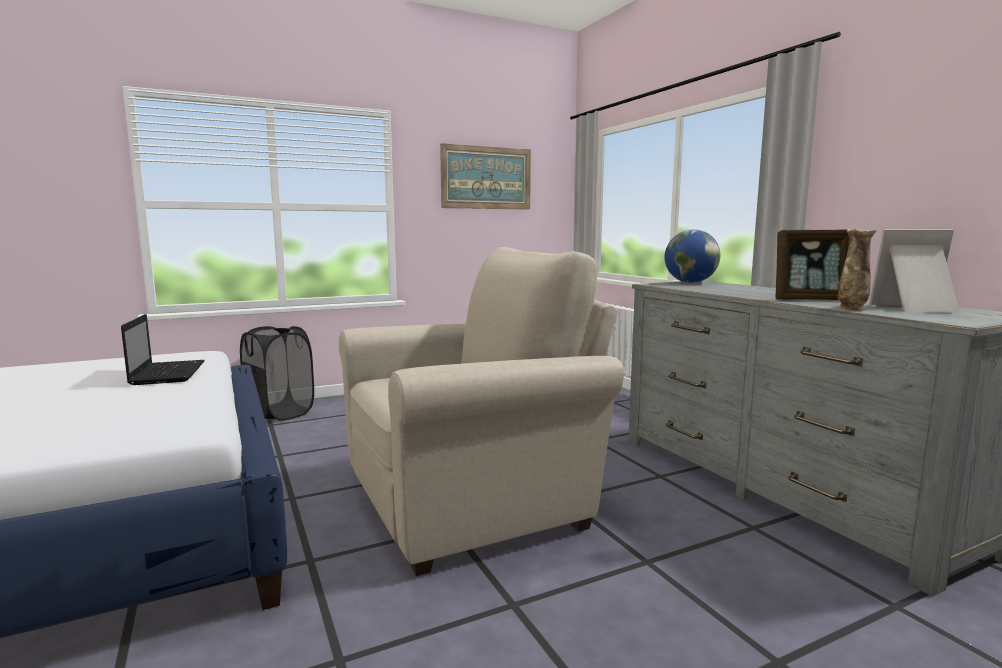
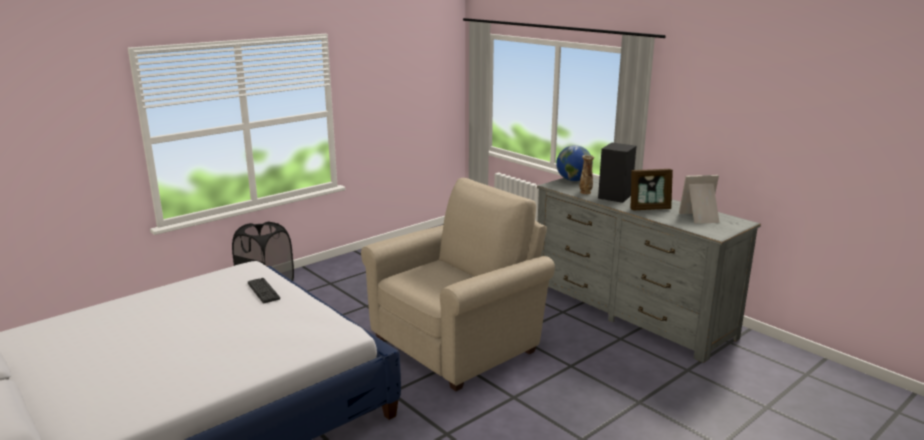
camera: 15 degrees left, 10 degrees up
laptop [121,314,205,385] -> keyboard [248,278,280,303]
picture [440,143,531,210] -> none
vase [838,229,877,311] -> vase moved to [580,155,594,194]
none -> black speaker [598,143,636,203]

